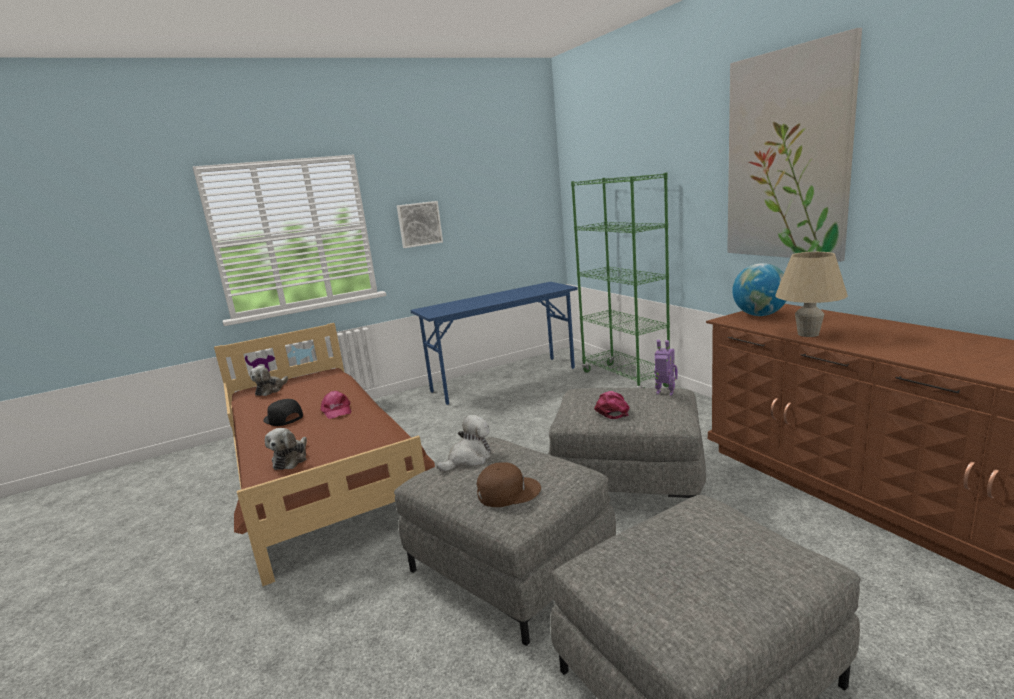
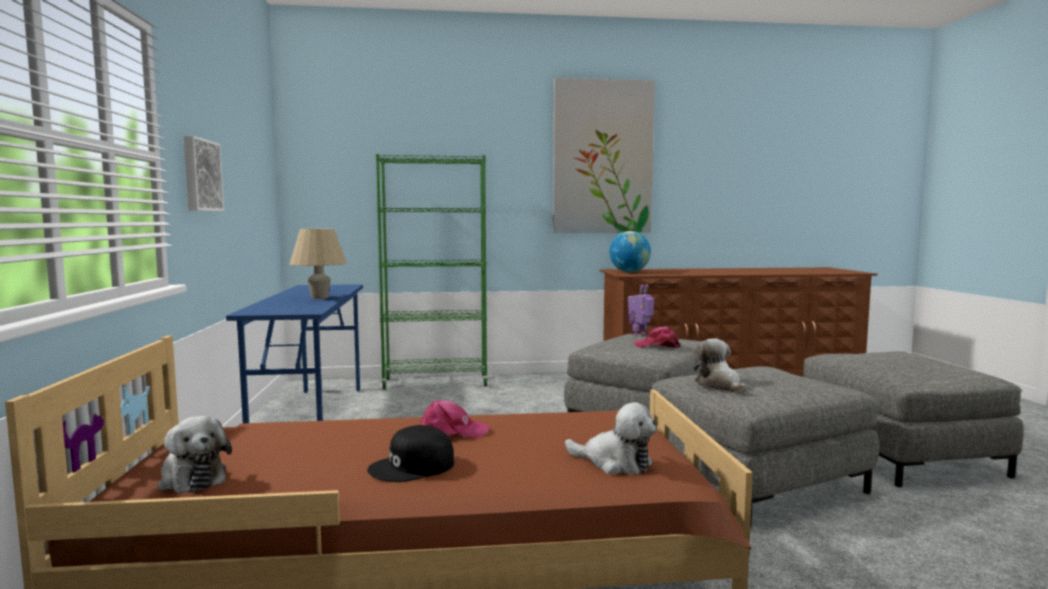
camera: 70 degrees left, 10 degrees down
brown cap [477,462,541,507] -> none
beige table lamp [775,252,848,337] -> beige table lamp moved to [290,229,347,299]

